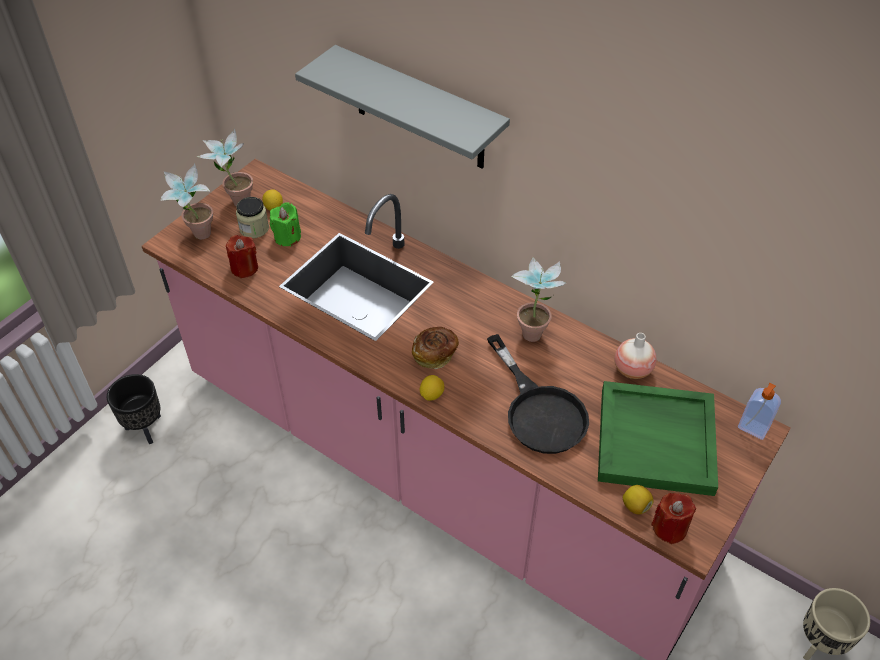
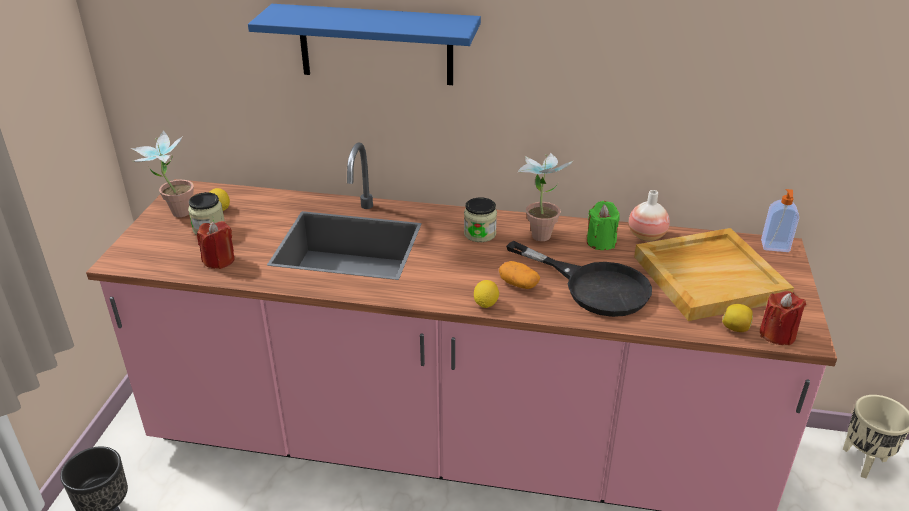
camera: 25 degrees left, 15 degrees down
potted plant [160,164,213,239] -> none
green candle [270,202,301,247] -> green candle moved to [587,201,620,250]
grey shelf [295,45,510,169] -> blue shelf [248,4,481,85]
bread [412,327,459,369] -> none
green tray [598,381,718,496] -> beige tray [634,228,794,321]
none -> jar [464,197,497,242]
none -> potato [499,261,540,289]

